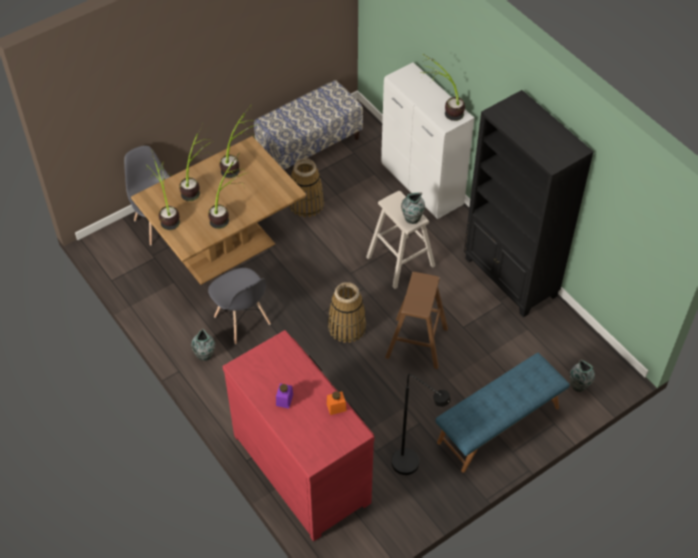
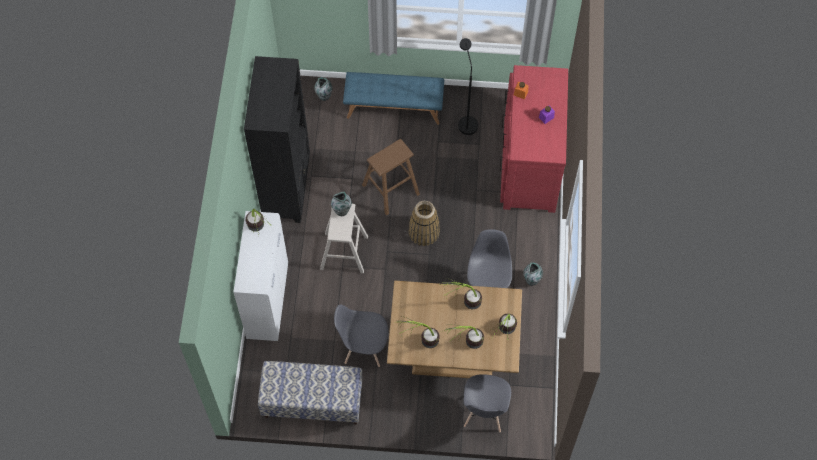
camera: 140 degrees left, 10 degrees up
basket [289,159,324,218] -> grey chair [334,304,388,367]

